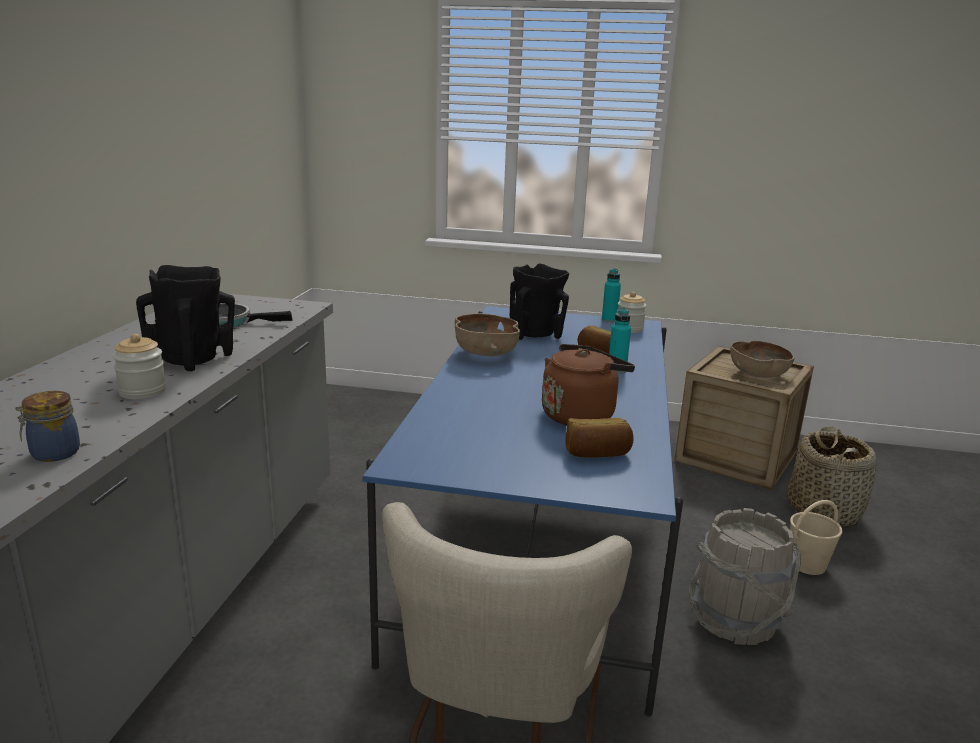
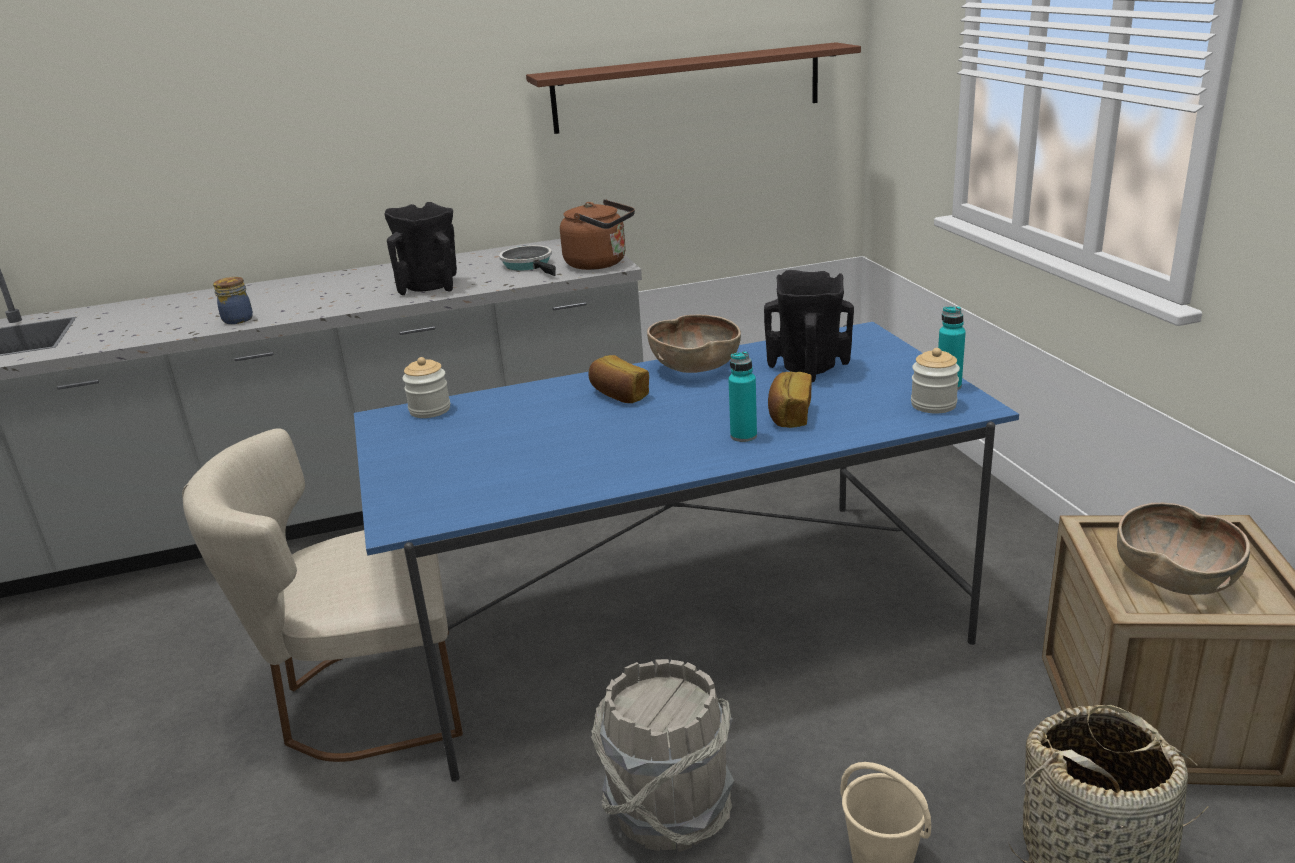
camera: 65 degrees right, 5 degrees up
jar [112,334,166,399] -> jar moved to [402,357,450,418]
brown kettle [542,344,635,425] -> brown kettle moved to [560,199,635,270]
bread [565,418,633,458] -> bread moved to [589,355,649,403]
none -> brown shelf [526,42,861,134]

